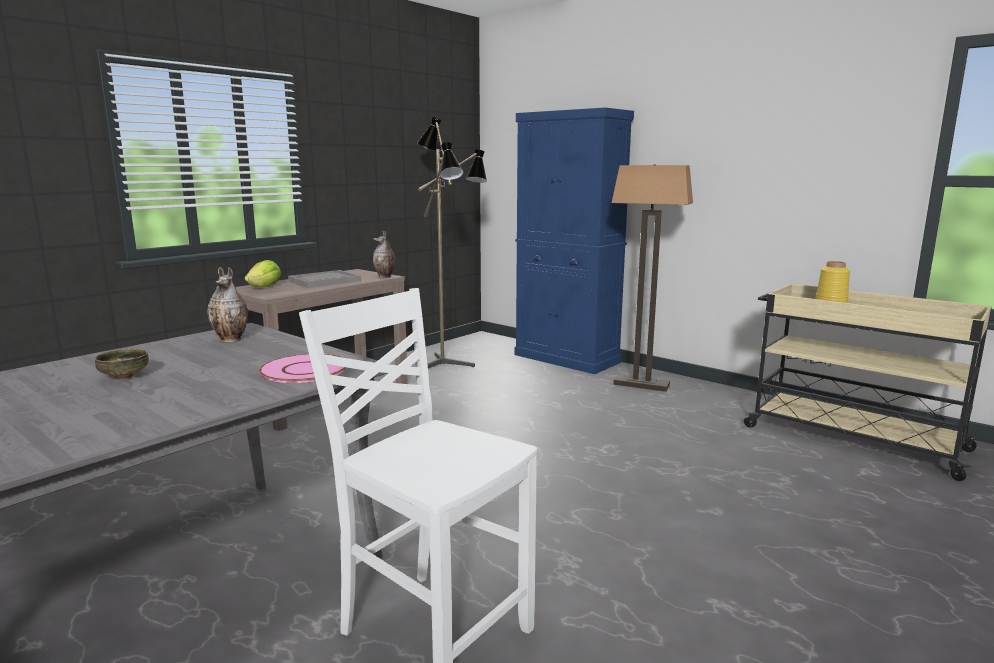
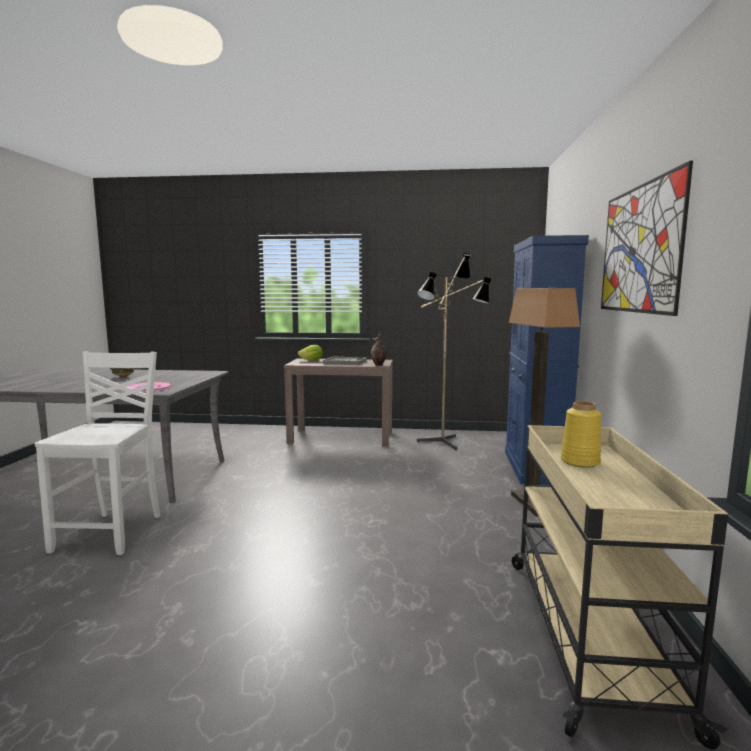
camera: 55 degrees right, 5 degrees down
vase [207,267,248,342] -> none
none -> picture [601,161,693,316]

